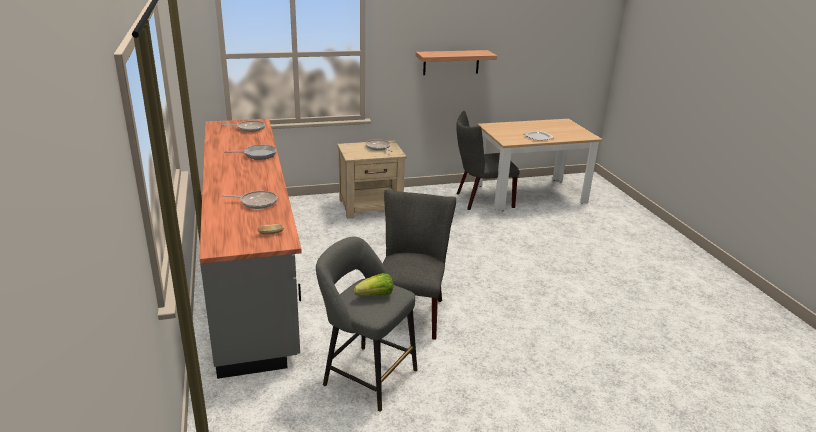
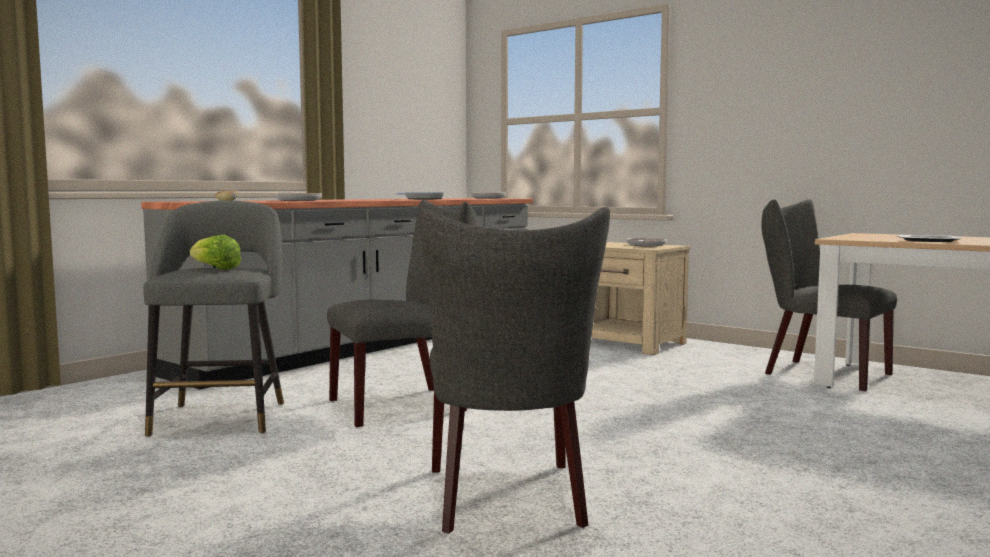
camera: 55 degrees right, 20 degrees down
shelf [416,50,497,75] -> none
none -> grey chair [419,207,610,533]

